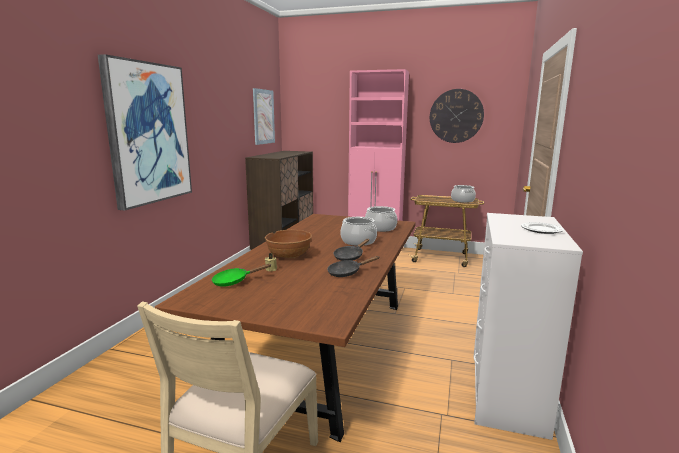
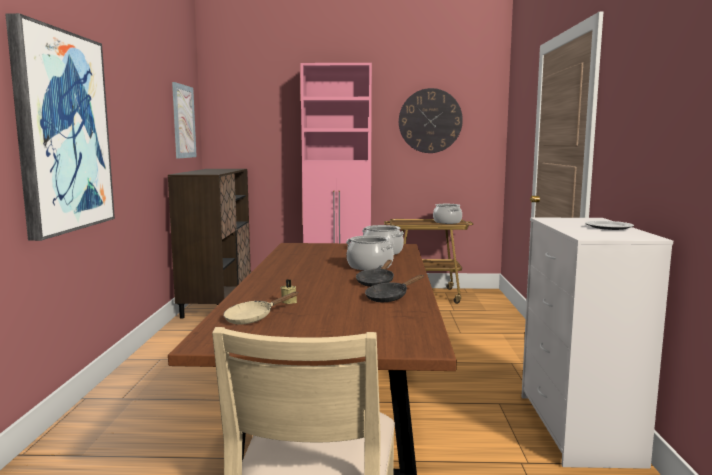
camera: 15 degrees left, 5 degrees down
green frying pan [212,264,272,287] -> beige frying pan [223,291,299,324]
brown bowl [265,230,312,258] -> none

